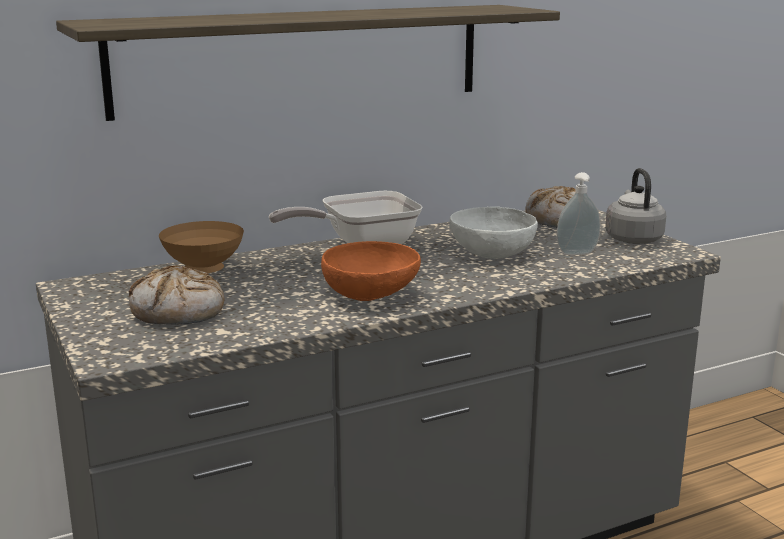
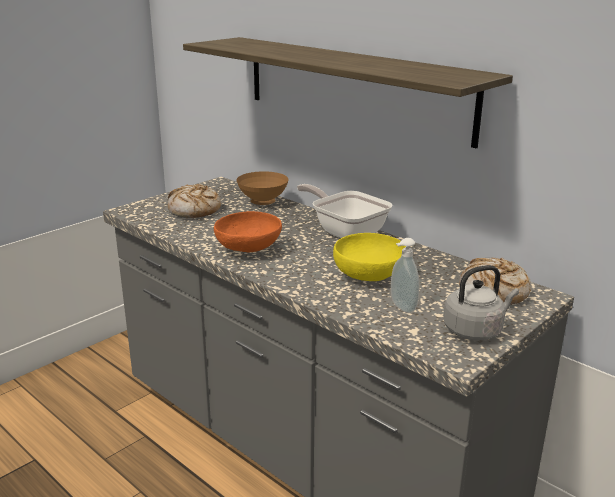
camera: 70 degrees right, 5 degrees up
white bowl [450,206,538,259] -> yellow bowl [333,233,406,281]

